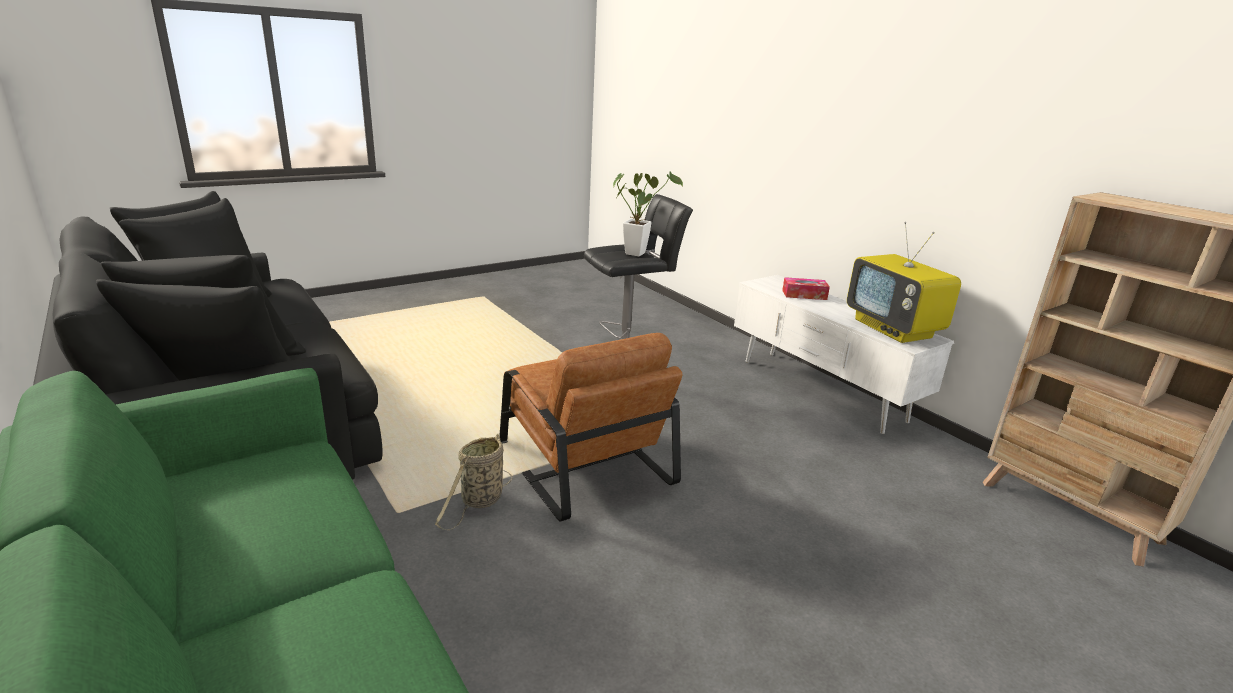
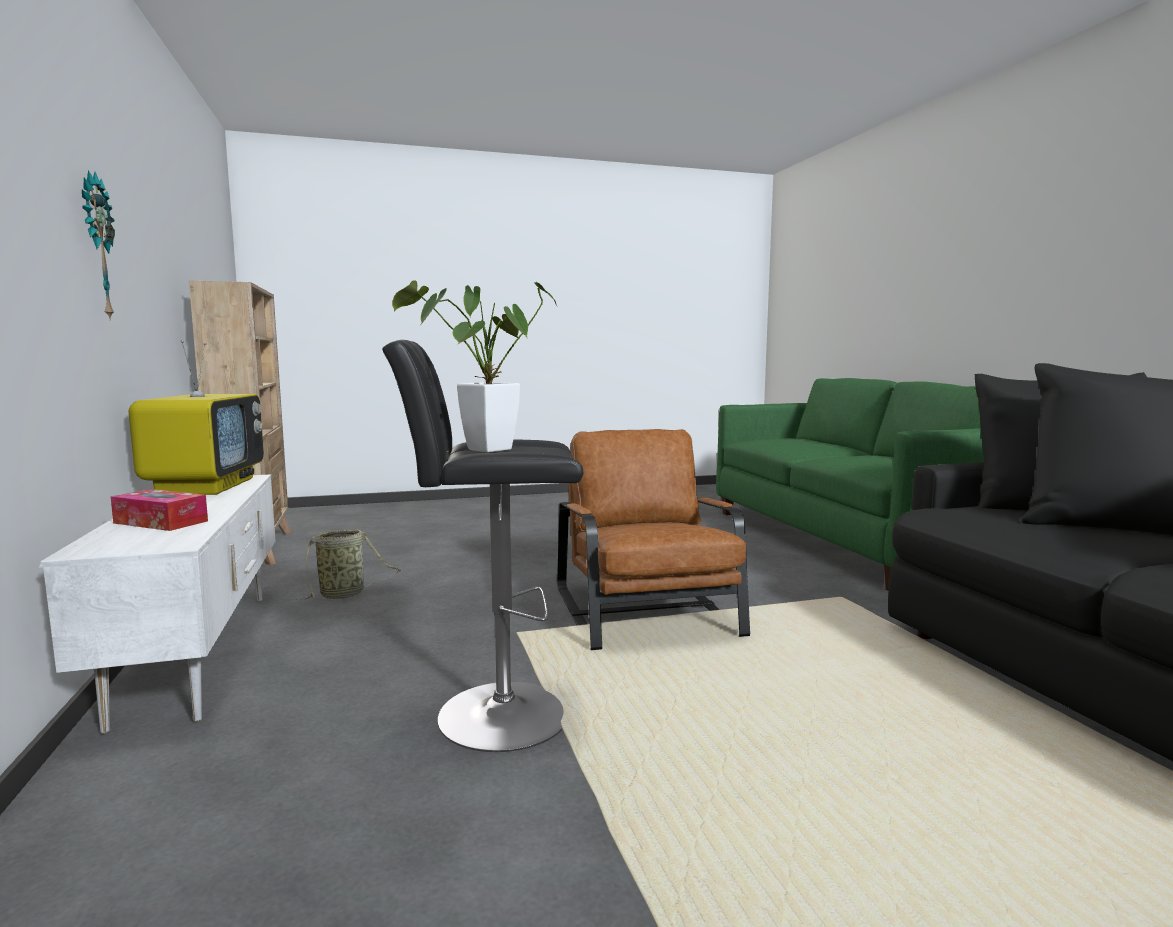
camera: 160 degrees left, 15 degrees down
basket [435,433,512,530] -> basket moved to [298,530,401,600]
none -> wall clock [82,170,115,321]

